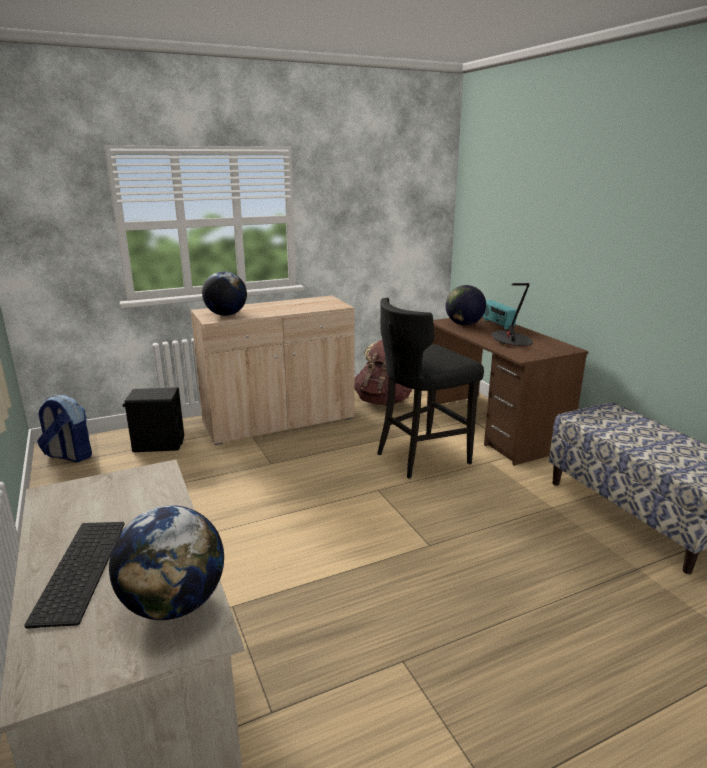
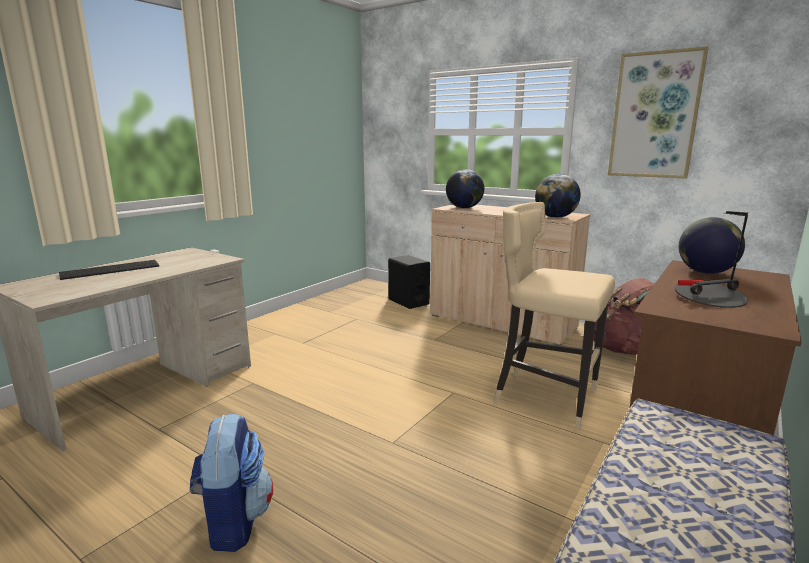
camera: 60 degrees right, 5 degrees down
backpack [37,395,92,463] -> backpack moved to [190,414,273,552]
globe [109,505,224,620] -> globe moved to [535,174,581,218]
black stool [377,298,484,479] -> beige stool [494,202,615,431]
radio [482,300,517,329] -> none
none -> picture [608,46,709,179]

